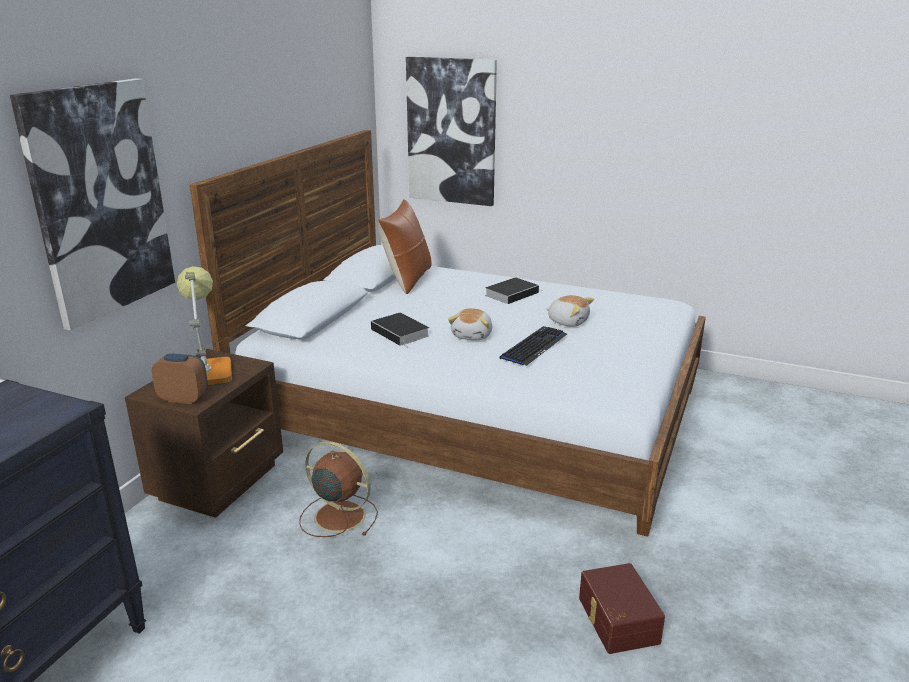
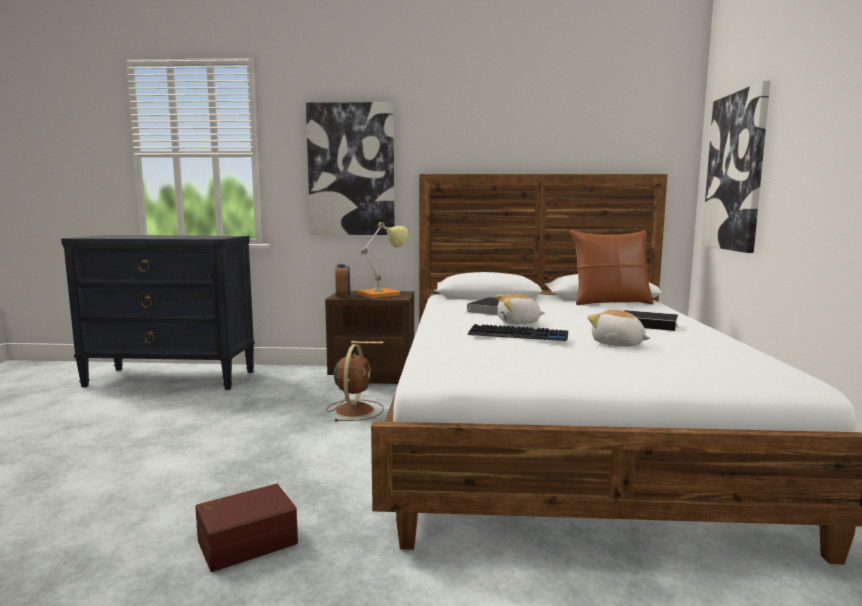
camera: 70 degrees right, 15 degrees down
plush toy [546,295,594,327] -> plush toy turned 120 degrees clockwise [588,310,650,347]

